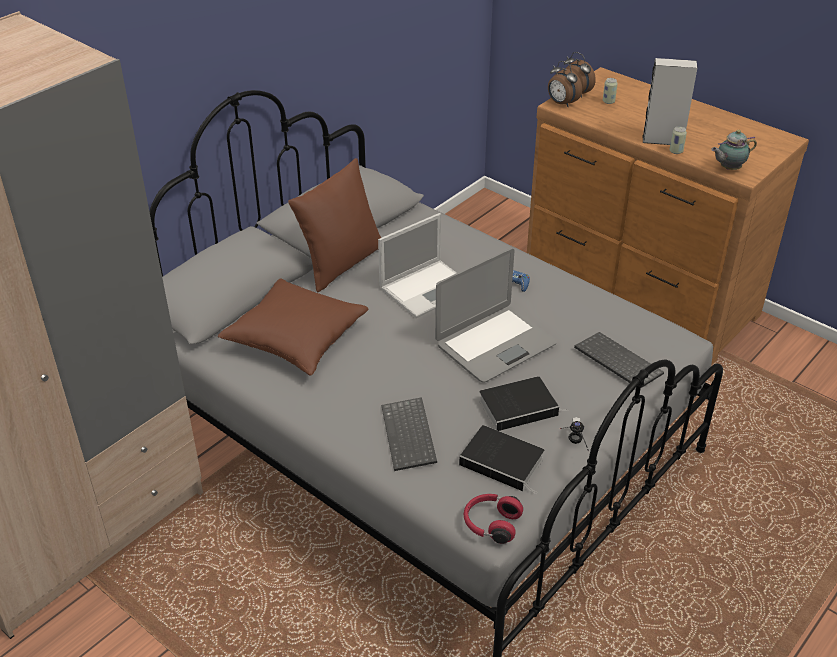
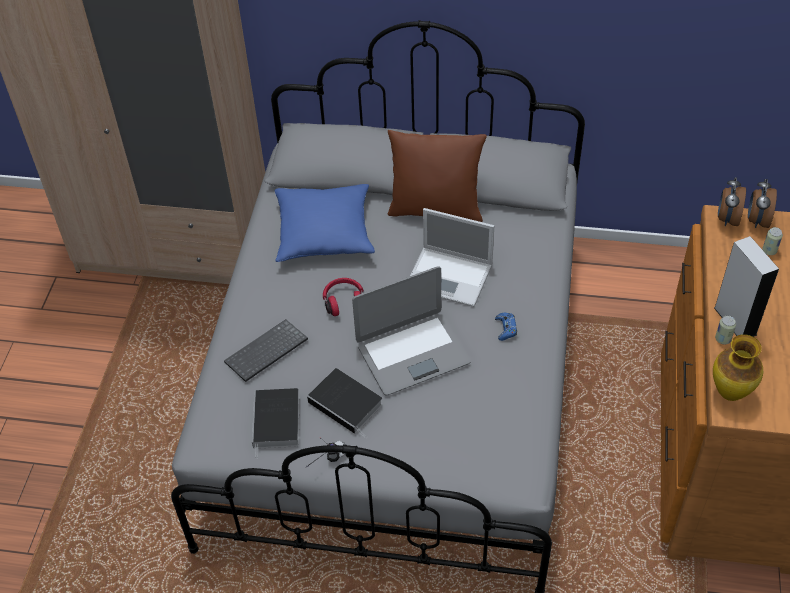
camera: 60 degrees right, 10 degrees up
brown pillow [218,278,368,376] -> blue pillow [275,184,375,262]
laptop [435,248,557,383] -> laptop turned 45 degrees counterclockwise [352,266,471,395]
red headphones [464,494,523,544] -> red headphones moved to [323,278,364,316]
keyboard [574,332,664,388] -> none
teapot [711,130,757,170] -> vase [713,334,763,401]

